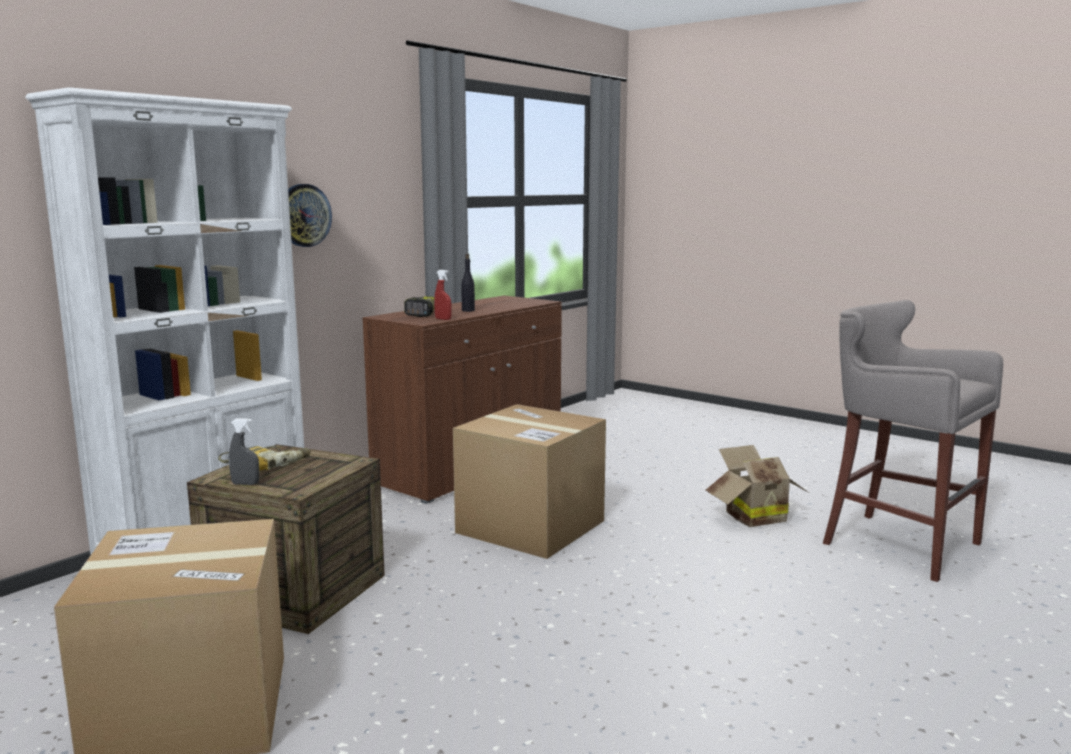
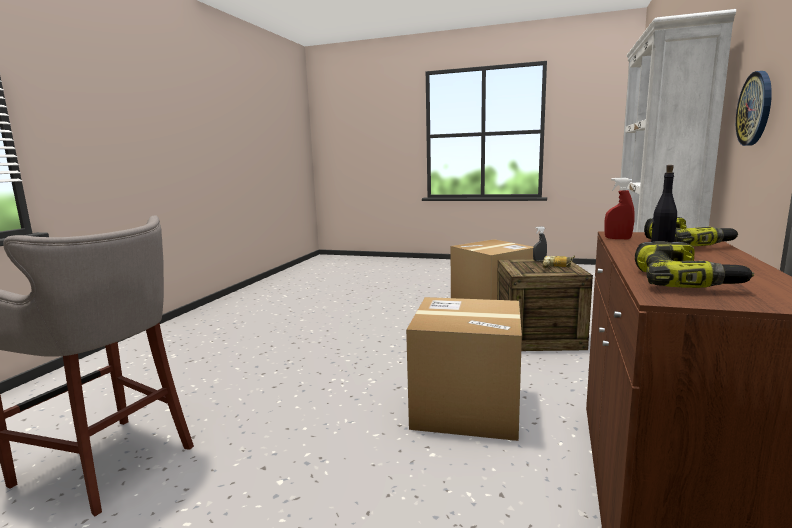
camera: 160 degrees right, 0 degrees up
cardboard box [706,445,808,527] -> none
none -> power drill [635,241,754,288]

